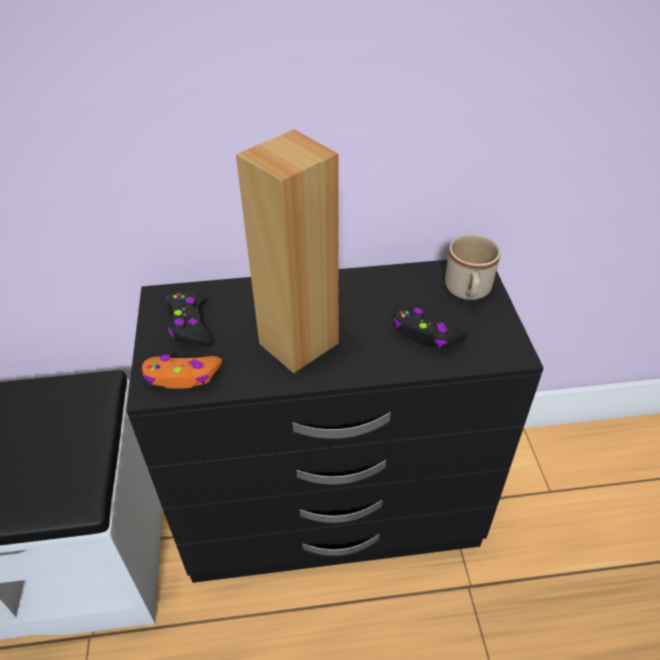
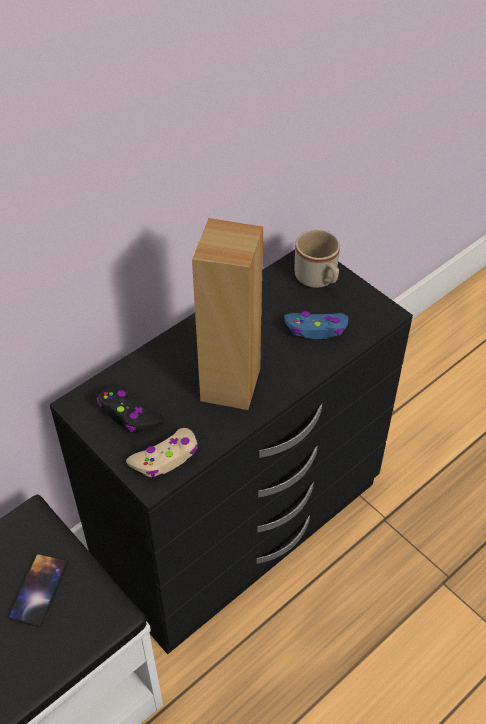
camera: 35 degrees left, 5 degrees up
orange game controller [142,355,222,389] -> beige game controller [126,428,198,478]
black game controller [393,306,467,349] -> blue game controller [284,311,348,339]
none -> phone [8,553,68,627]

